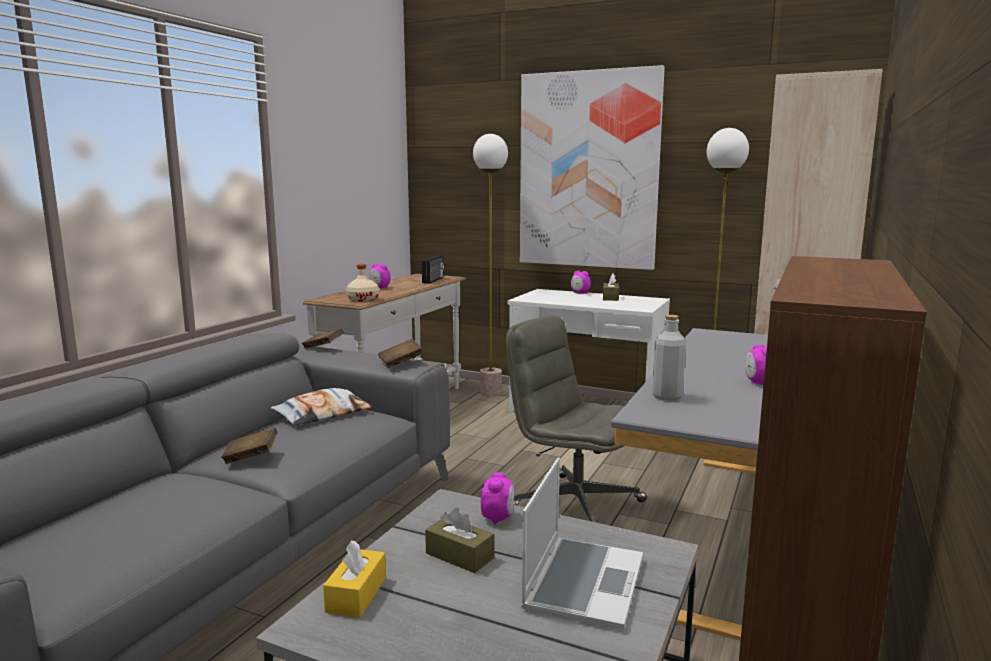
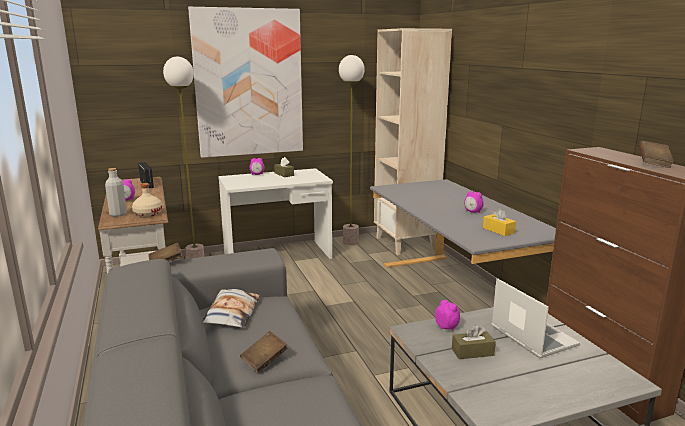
camera: 45 degrees left, 5 degrees up
yellow tissue box [323,540,386,618] -> yellow tissue box moved to [483,207,516,236]
brown book [378,339,423,368] -> brown book moved to [639,140,674,168]
grey office chair [506,316,647,522] -> none
grey bottle [652,315,686,401] -> grey bottle moved to [105,168,127,217]

